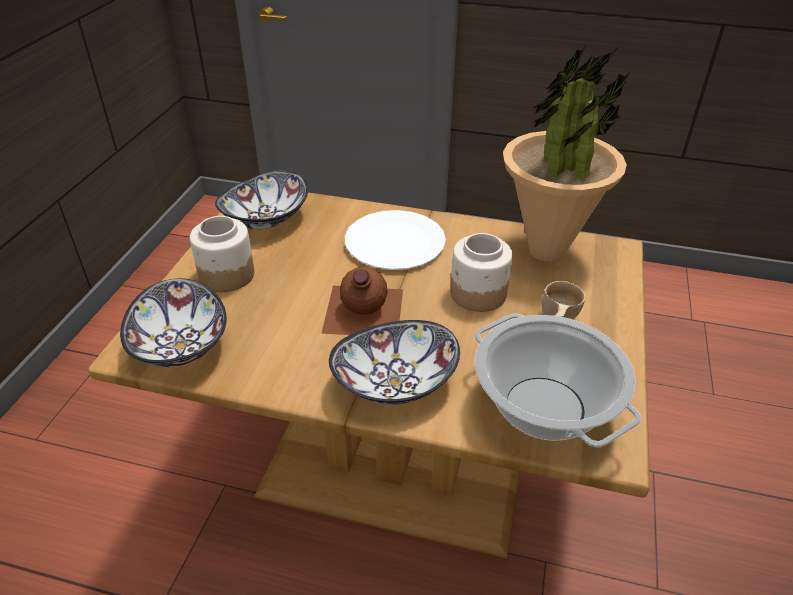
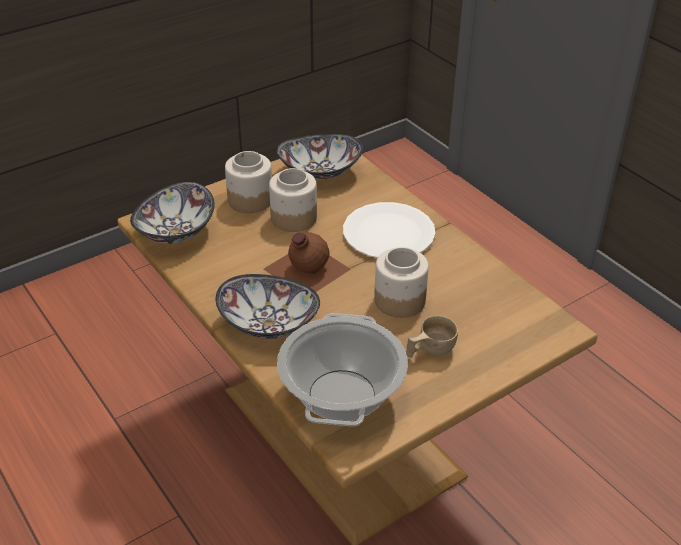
camera: 40 degrees right, 0 degrees up
potted plant [503,46,631,262] -> none
none -> jar [269,168,317,232]

